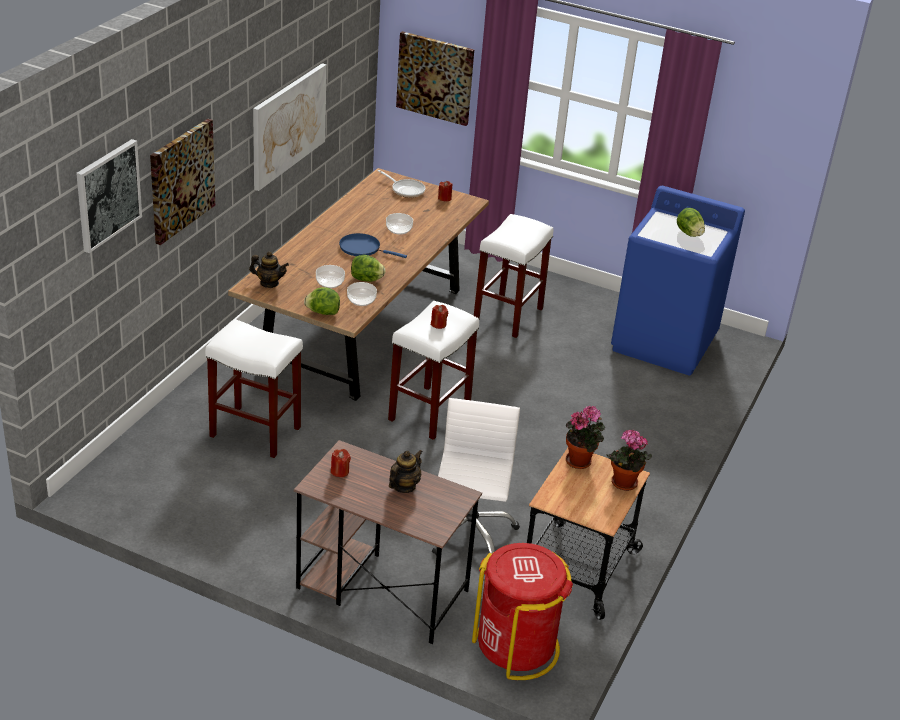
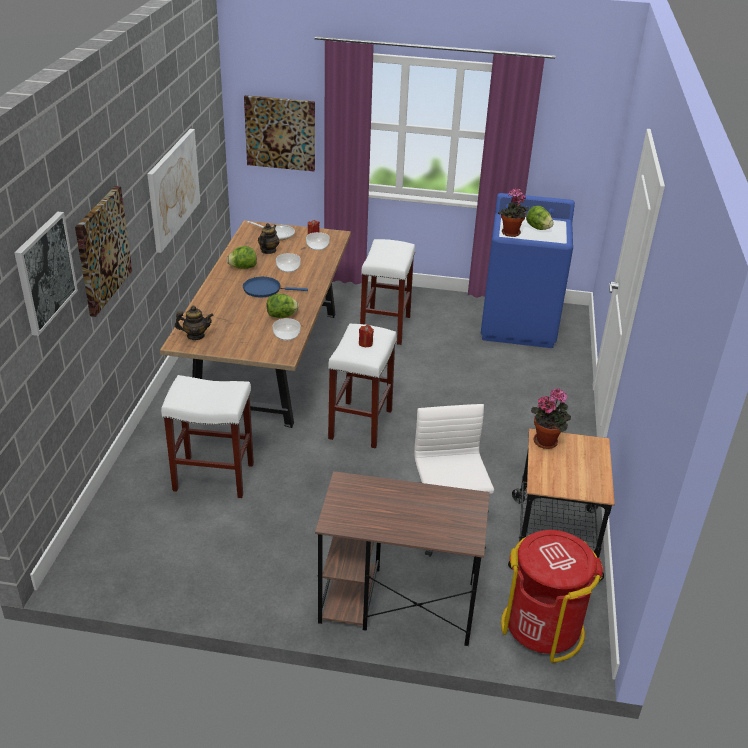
camera: 15 degrees left, 0 degrees up
lettuce [304,287,340,315] -> lettuce moved to [227,246,257,269]
bowl [316,265,345,288] -> bowl moved to [306,232,330,250]
red candle [331,449,351,477] -> none
teapot [389,450,423,493] -> teapot moved to [258,223,279,254]
potted plant [607,430,652,491] -> potted plant moved to [498,188,529,237]

